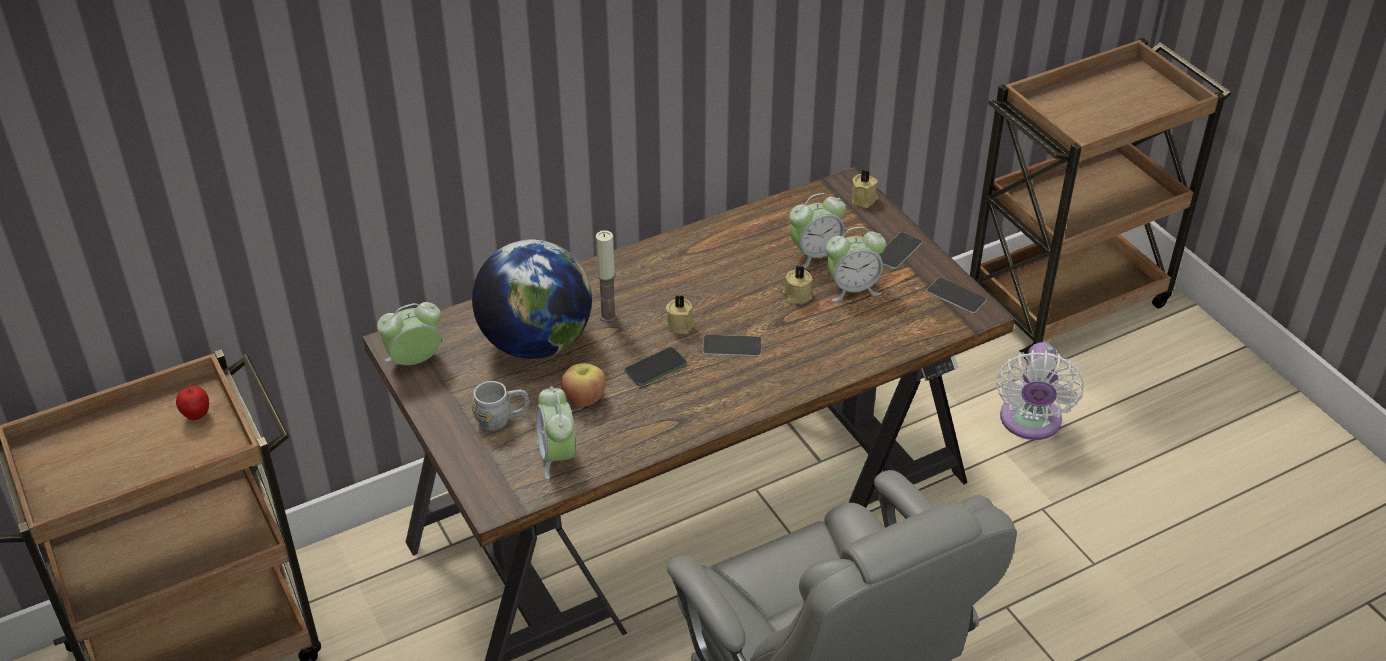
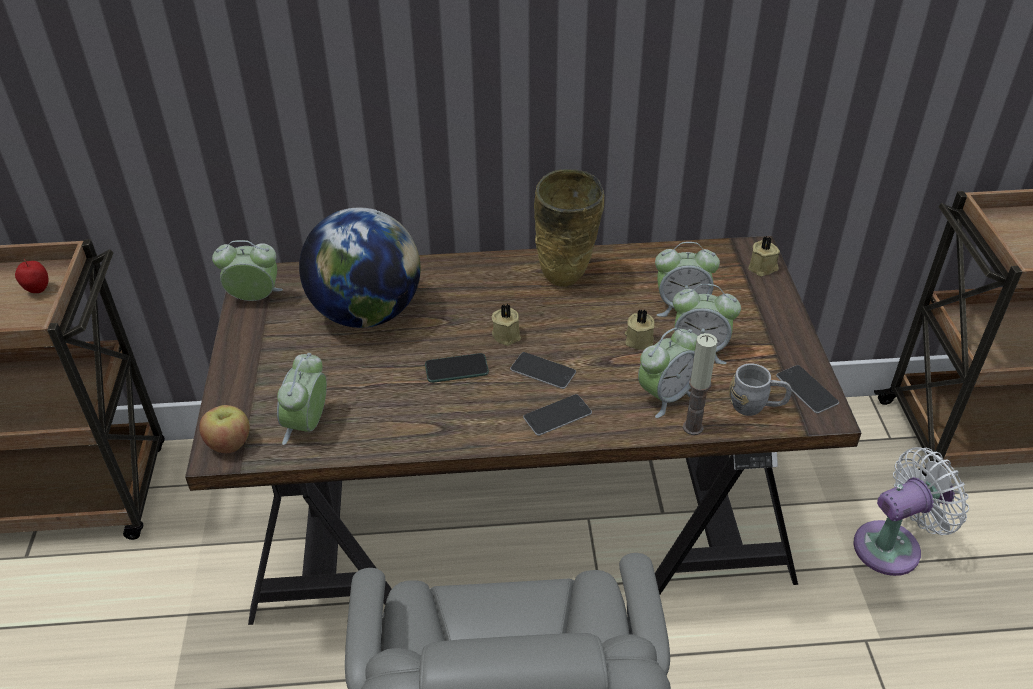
camera: 25 degrees right, 0 degrees up
grey mug [472,381,529,431] -> grey mug moved to [729,363,792,416]
apple [561,363,606,406] -> apple moved to [199,405,250,453]
candle [596,230,617,322] -> candle moved to [683,333,717,435]
phone [879,232,923,269] -> phone moved to [523,394,592,436]
white fan [996,342,1084,440] -> white fan turned 150 degrees counterclockwise [853,447,969,576]
none -> beige vase [534,169,604,287]
none -> alarm clock [638,328,698,418]

